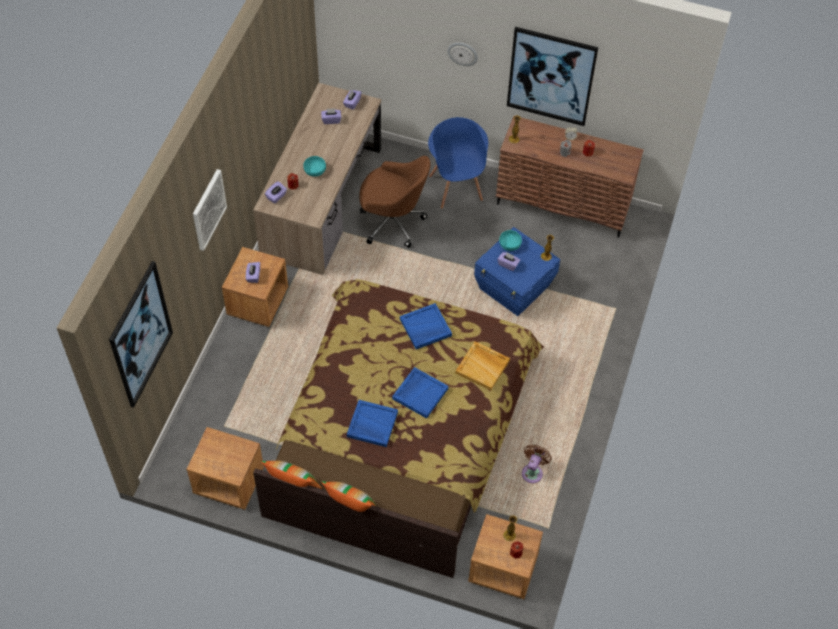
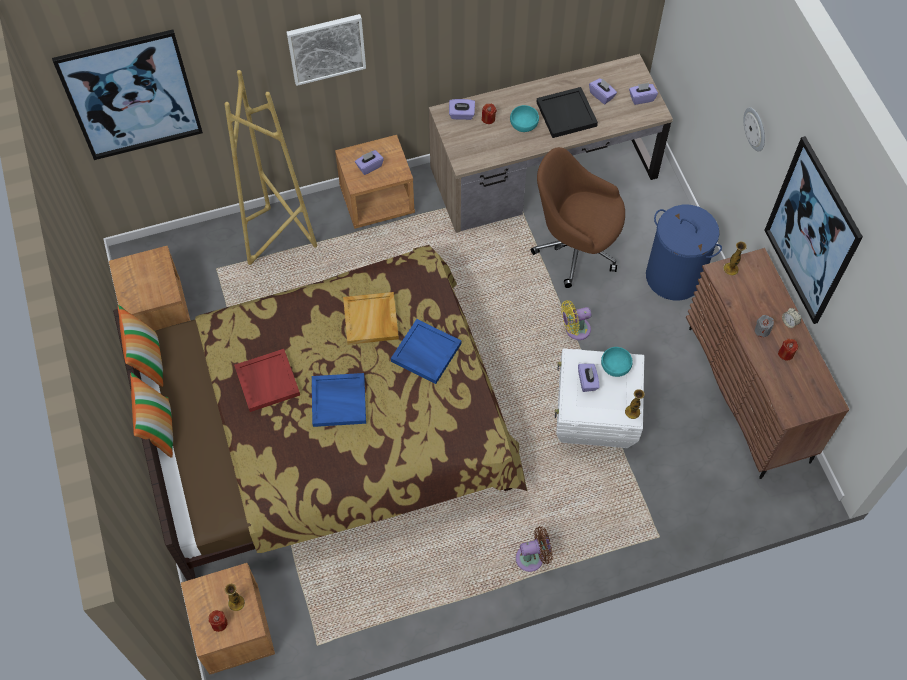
camera: 55 degrees right, 5 degrees up
blue tray [347,400,398,447] -> red tray [234,349,300,412]
brown office chair [359,156,430,248] -> brown office chair turned 135 degrees clockwise [531,147,625,288]
blue chair [428,117,488,208] -> blue laundry basket [646,205,722,300]
beige tray [456,341,510,391] -> beige tray moved to [343,292,399,345]
blue storage box [474,227,560,316] -> white storage box [555,348,644,448]
brown fan [522,444,552,483] -> brown fan moved to [516,526,553,572]
none -> yellow clothes rack [225,70,317,265]
none -> black tray [536,87,598,138]
none -> yellow fan [561,300,591,340]

